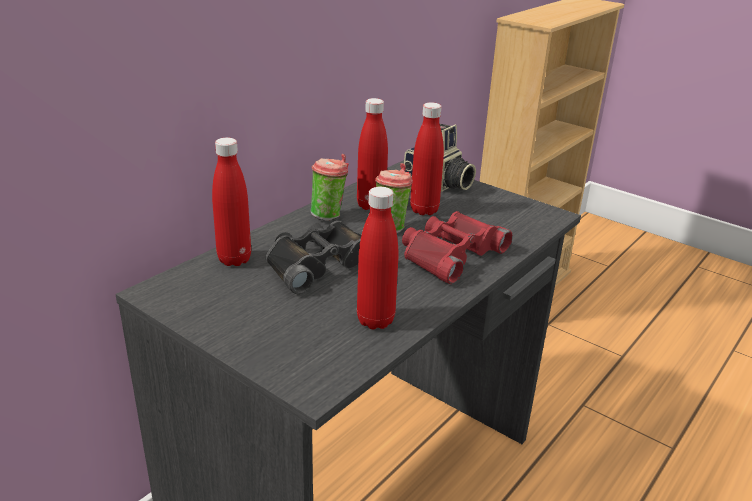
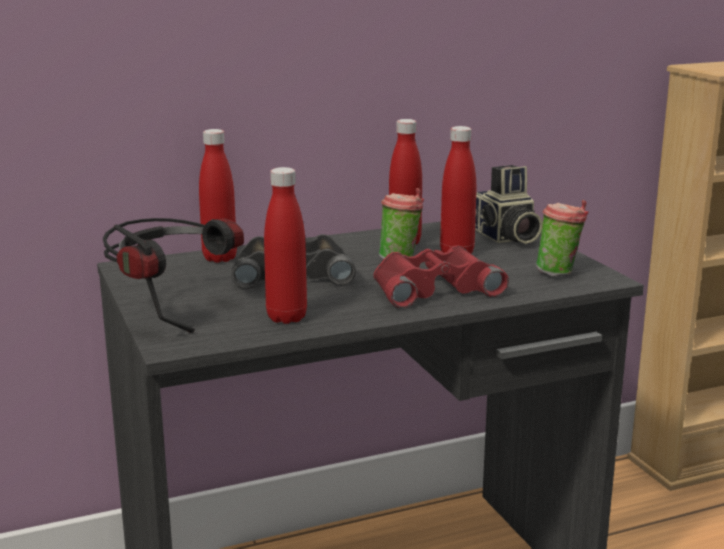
camera: 30 degrees right, 10 degrees down
cup [311,154,349,221] -> cup moved to [536,200,589,276]
none -> headphones [103,218,244,333]

